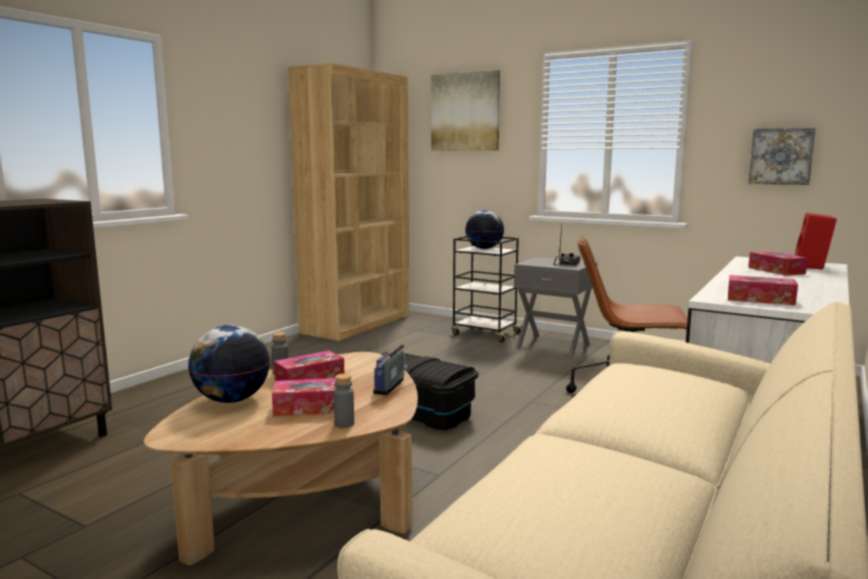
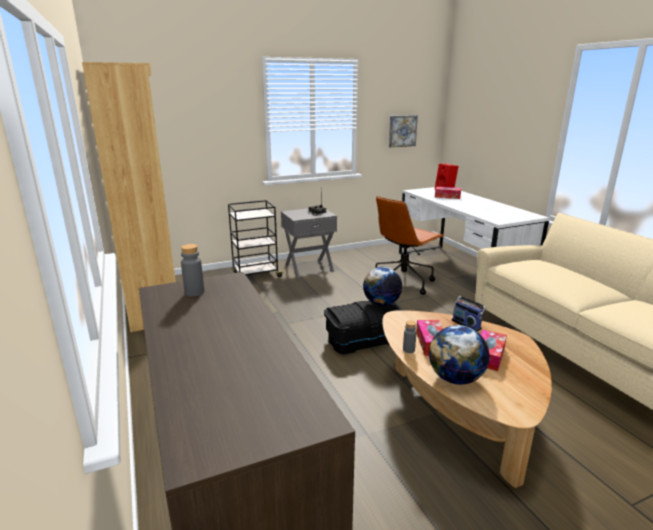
camera: 55 degrees left, 10 degrees up
grey bottle [334,374,354,428] -> grey bottle moved to [181,244,204,297]
picture [431,70,500,151] -> none
globe [465,210,504,249] -> globe moved to [363,267,403,306]
tissue box [728,275,798,306] -> none

